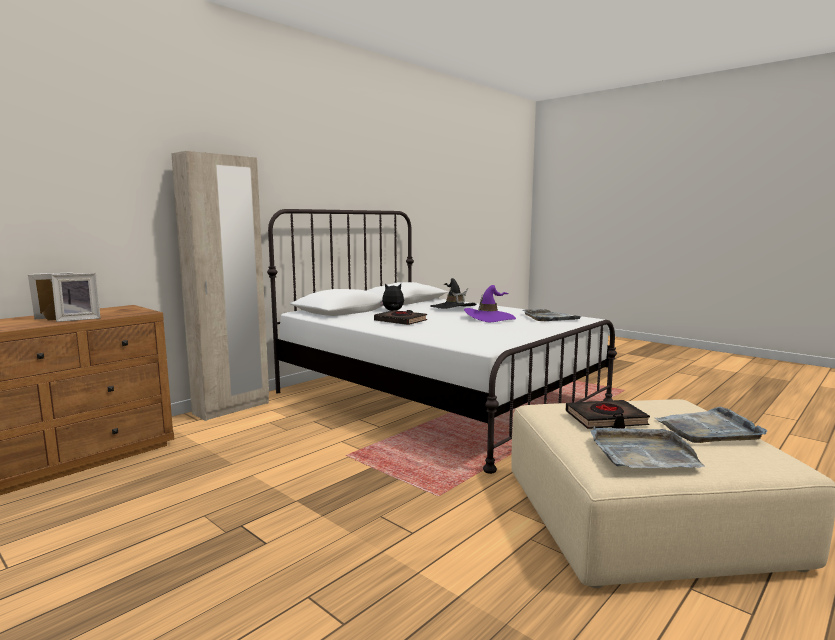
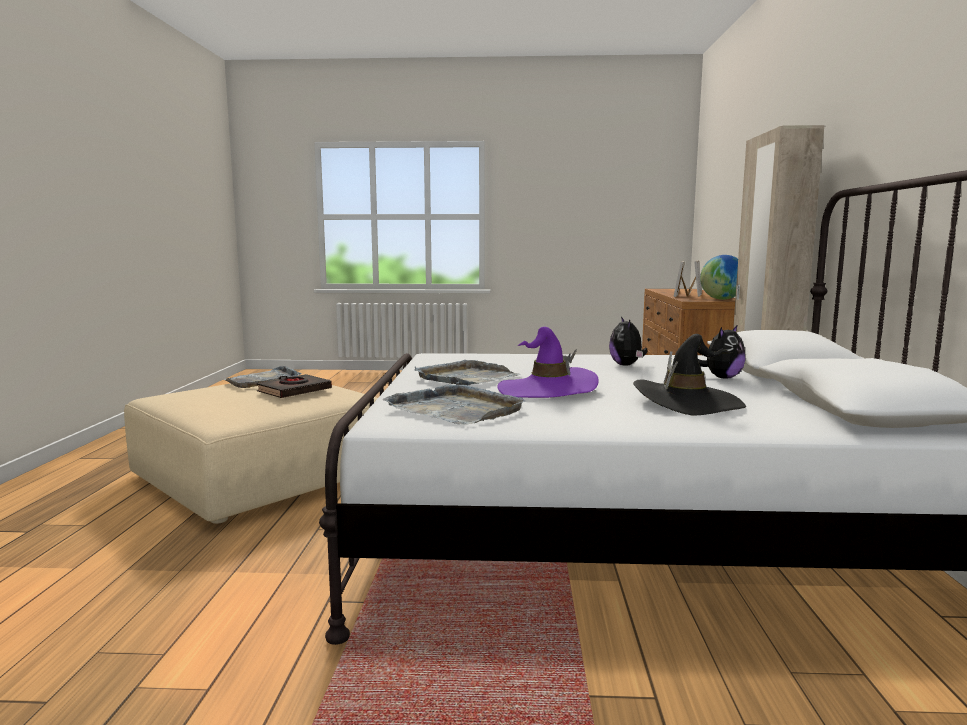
camera: 140 degrees right, 0 degrees up
black book [374,310,427,325] -> plush toy [609,316,647,366]
grey tray [655,406,767,443] -> grey tray moved to [414,360,520,385]
none -> globe [700,255,738,300]

